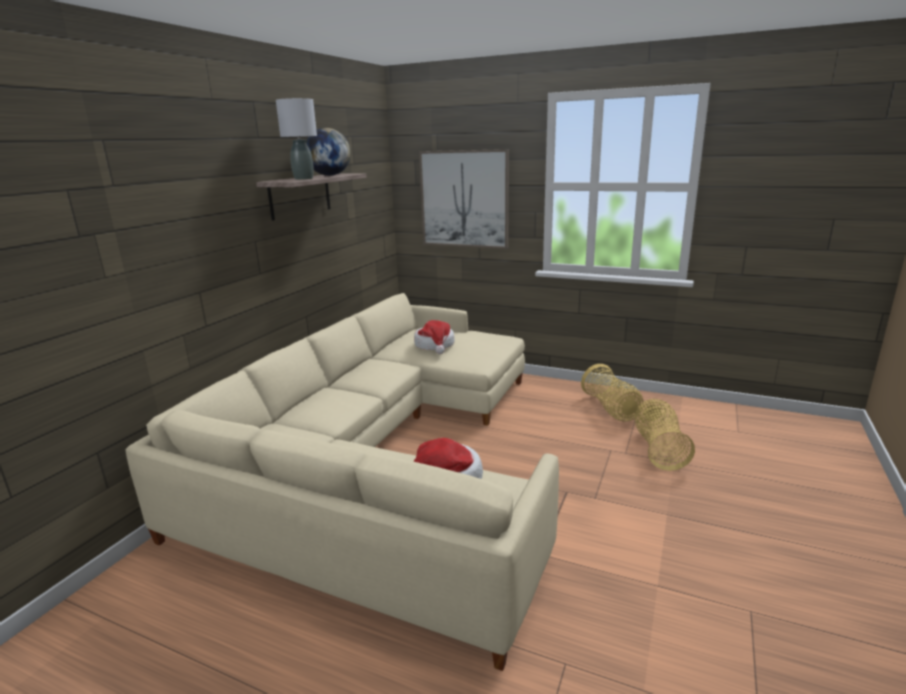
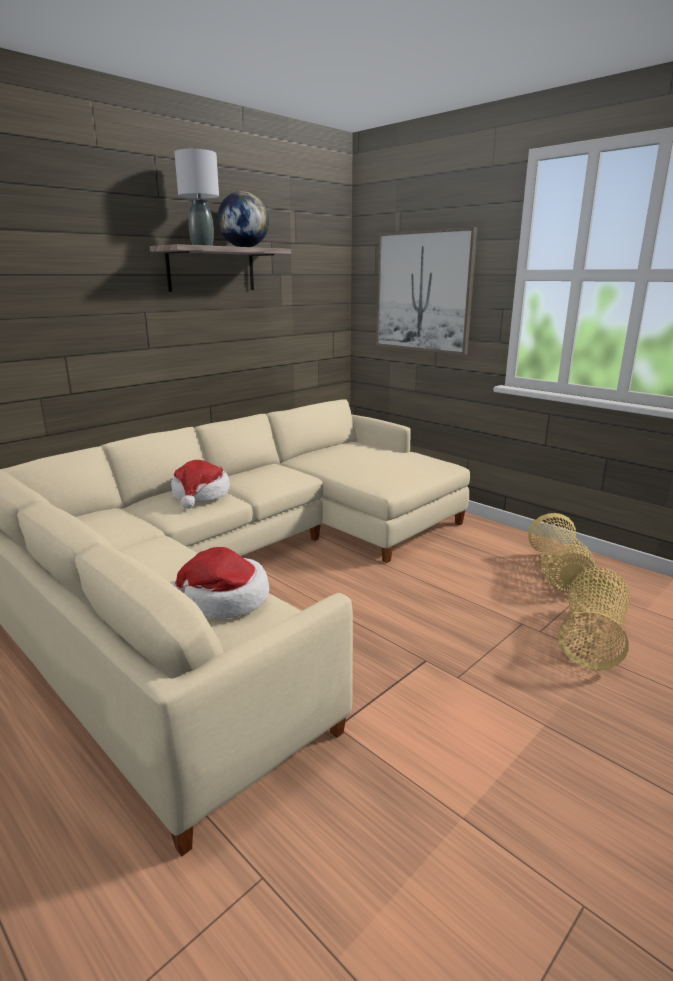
camera: 20 degrees right, 0 degrees up
hat [414,320,455,354] -> hat moved to [171,460,230,509]

